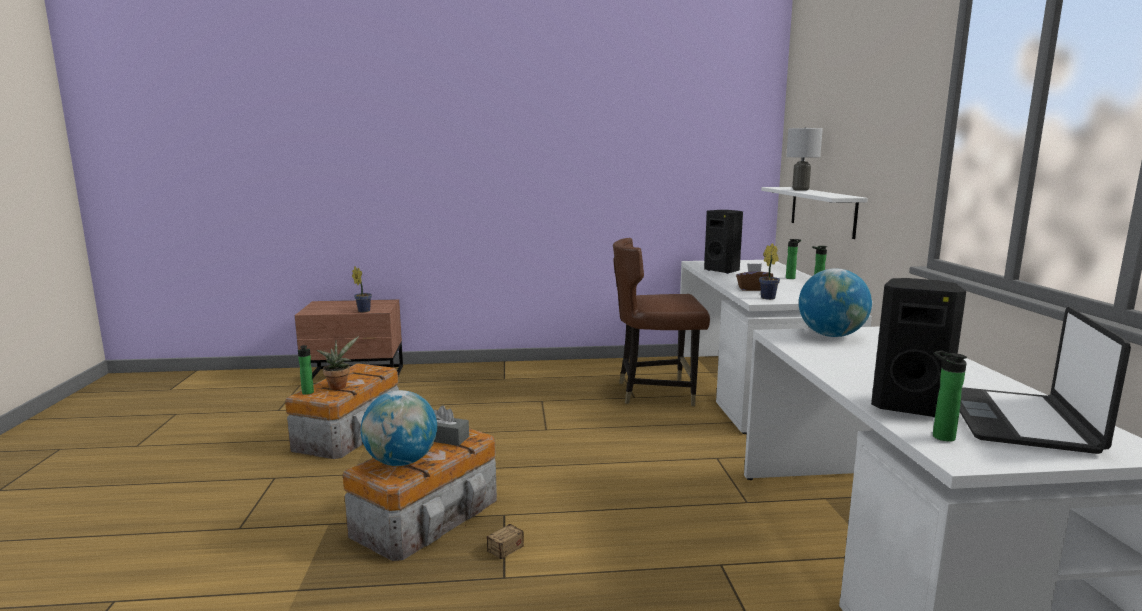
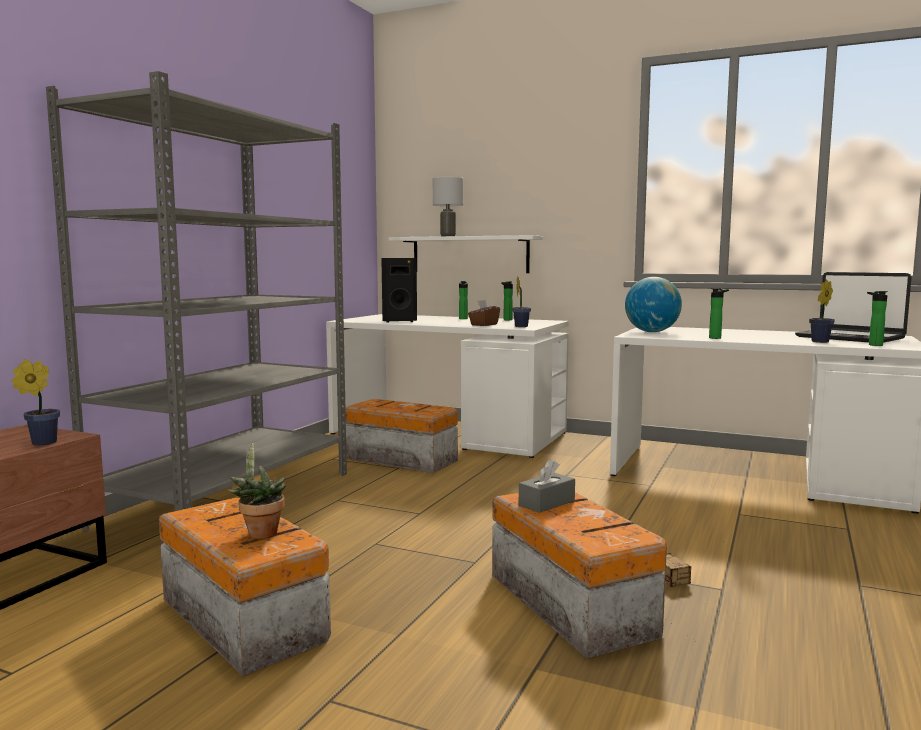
camera: 60 degrees left, 5 degrees down
bottle [298,345,314,395] -> bottle moved to [709,288,729,339]
globe [361,390,437,466] -> none
brown chair [613,238,710,406] -> storage box [343,399,458,473]
black speaker [871,278,966,417] -> potted plant [809,280,835,343]
none -> grey bookcase [46,71,347,530]

